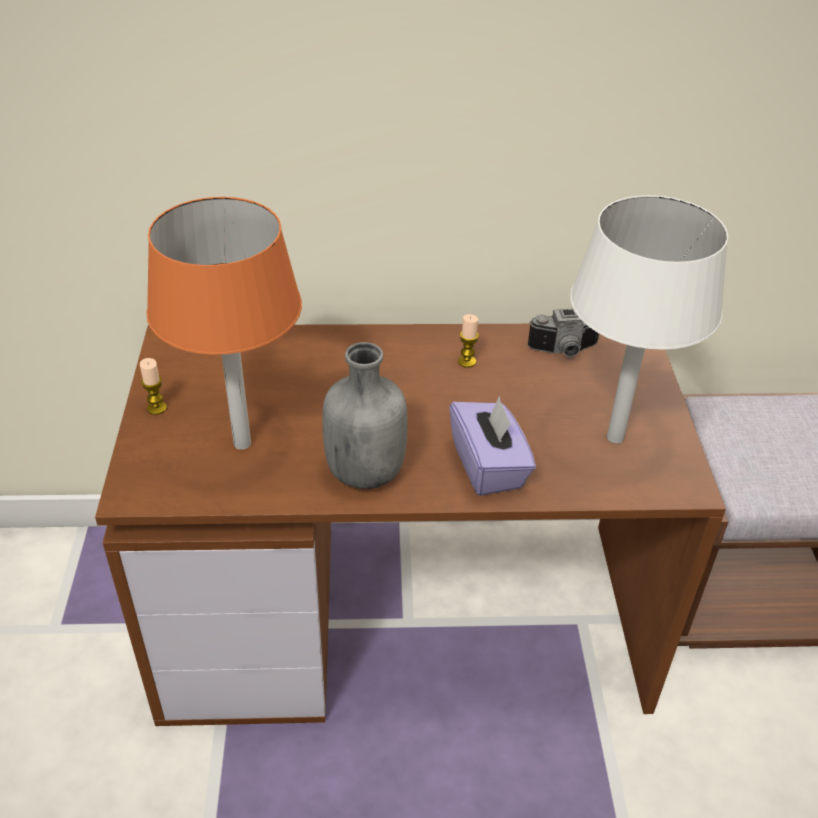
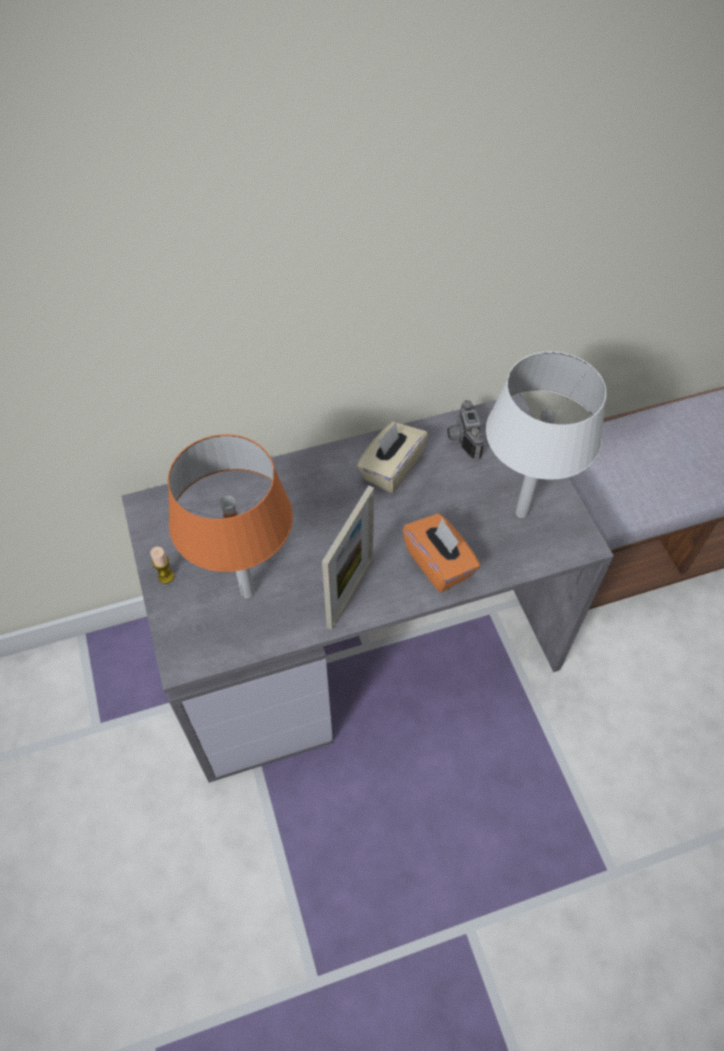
camera: 15 degrees left, 15 degrees up
brown desk [95,324,726,726] -> grey desk [122,394,614,783]
grey bottle [322,342,407,489] -> picture frame [322,485,374,630]
purple tissue box [449,396,536,496] -> orange tissue box [402,513,480,592]
candle [458,314,479,368] -> beige tissue box [357,422,428,493]
camera [528,308,599,357] -> camera turned 105 degrees clockwise [447,400,484,460]

